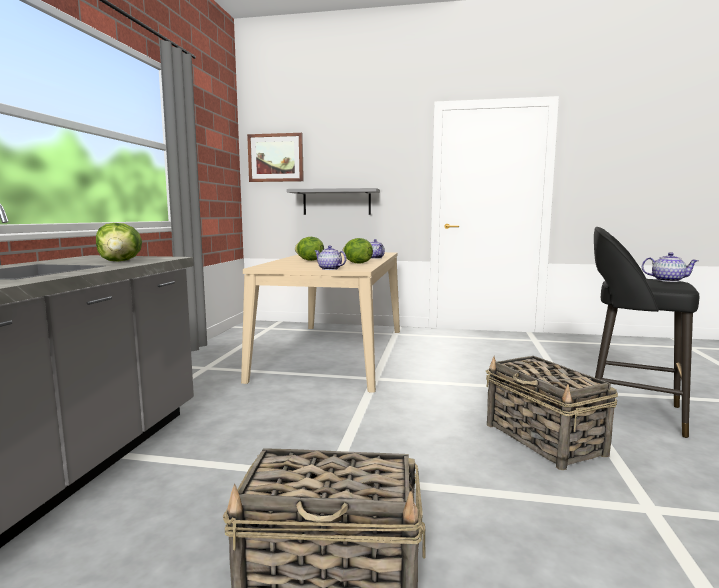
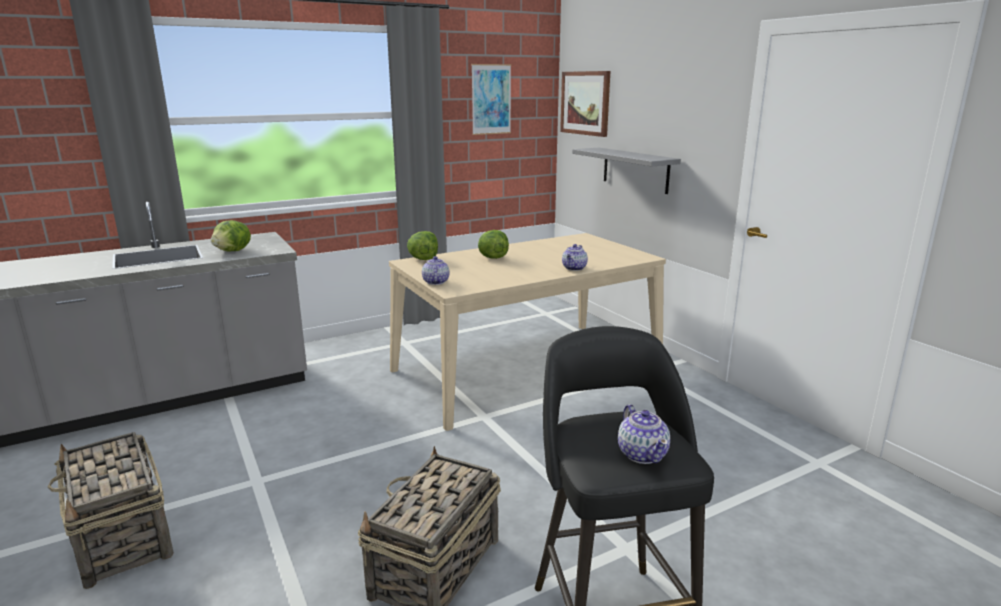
camera: 50 degrees right, 10 degrees up
lettuce [343,238,373,264] -> lettuce moved to [407,231,438,260]
none -> picture [471,64,511,135]

